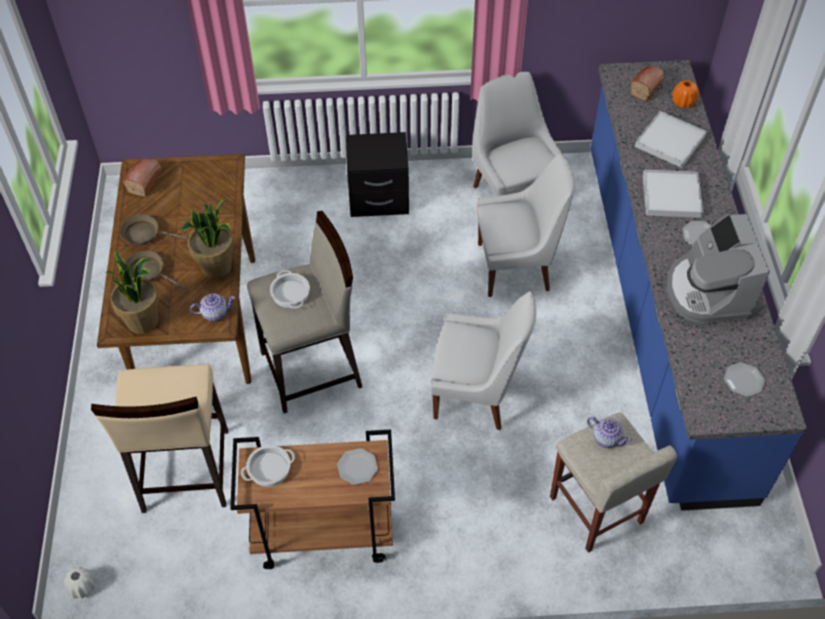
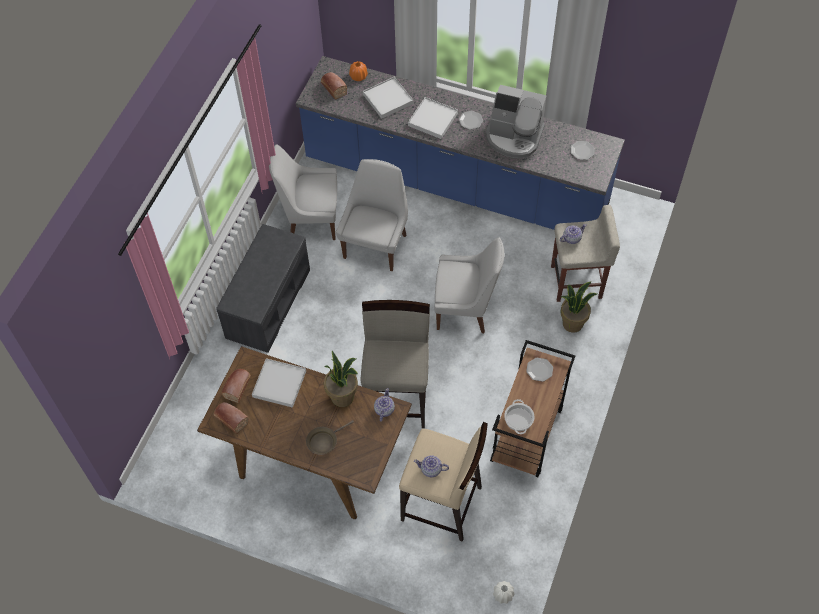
camera: 65 degrees left, 5 degrees up
potted plant [105,250,159,334] -> potted plant moved to [560,282,597,333]
brown frying pan [120,215,188,245] -> none
cooking pot [270,270,310,309] -> none
black nightstand [346,132,409,217] -> grey bench [216,224,310,353]
white chair [430,292,536,430] -> white chair turned 60 degrees clockwise [435,237,504,334]
none -> bread [221,369,251,403]
none -> white tray [252,358,306,408]
none -> teapot [414,455,449,477]

